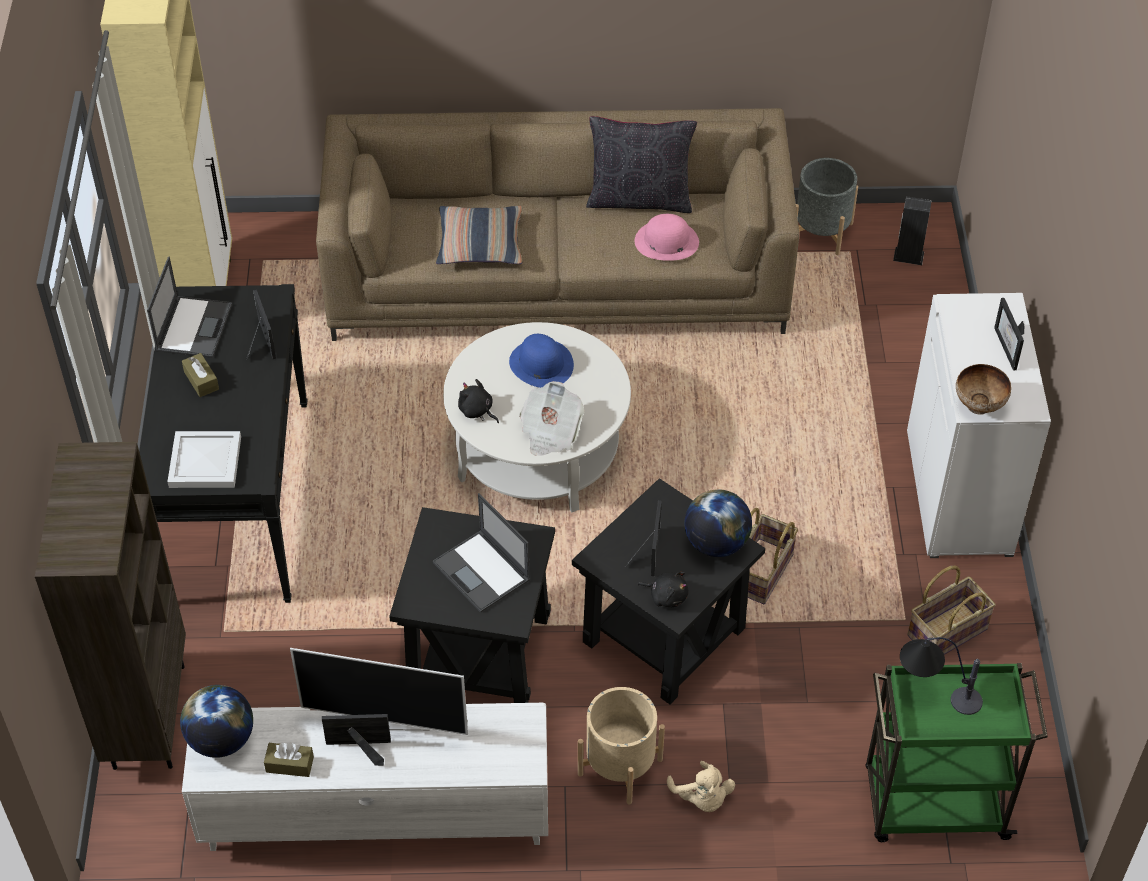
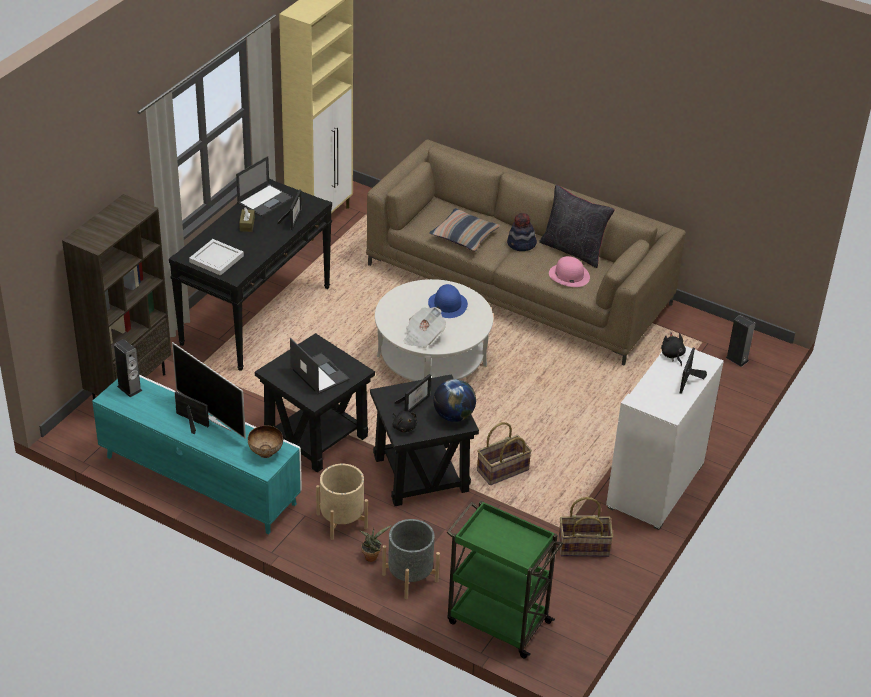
camera: 30 degrees right, 10 degrees down
globe [180,685,253,758] -> speaker [114,339,142,397]
white tv stand [182,703,548,851] -> turquoise tv stand [92,375,302,535]
brown tissue box [264,743,314,777] -> none
laptop [433,493,530,613] -> laptop turned 150 degrees clockwise [290,338,349,395]
black plush toy [458,379,499,423] -> black plush toy moved to [661,333,686,366]
beige plush toy [667,761,735,812] -> potted plant [359,525,392,562]
grey planter [796,158,858,255] -> grey planter moved to [382,519,440,599]
table lamp [900,637,983,715] -> none
bowl [956,364,1011,415] -> bowl moved to [248,425,283,458]
none -> hat [507,213,537,251]

